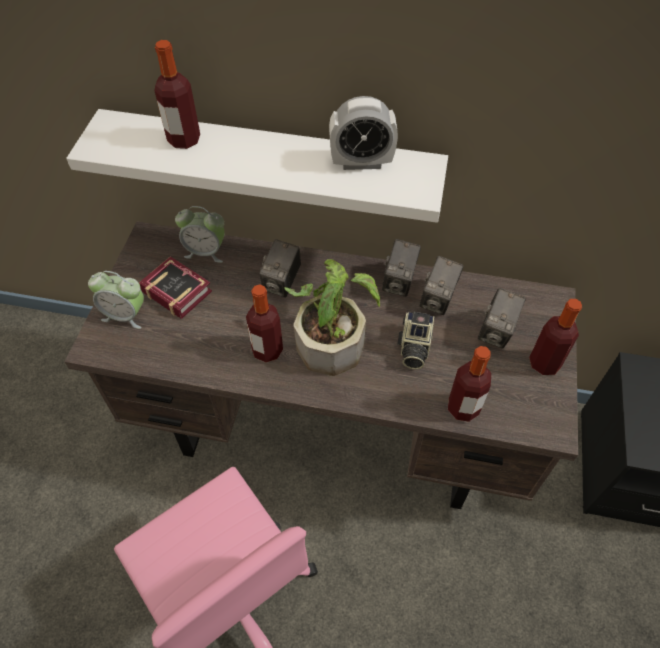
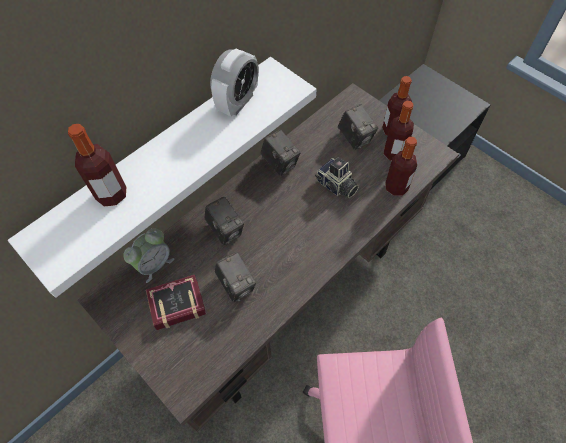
camera: 55 degrees left, 5 degrees up
alarm clock [88,271,144,329] -> none
bottle [246,284,283,362] -> bottle moved to [384,101,414,161]
potted plant [284,259,380,376] -> none
camera [420,256,464,315] -> camera moved to [215,252,256,303]

